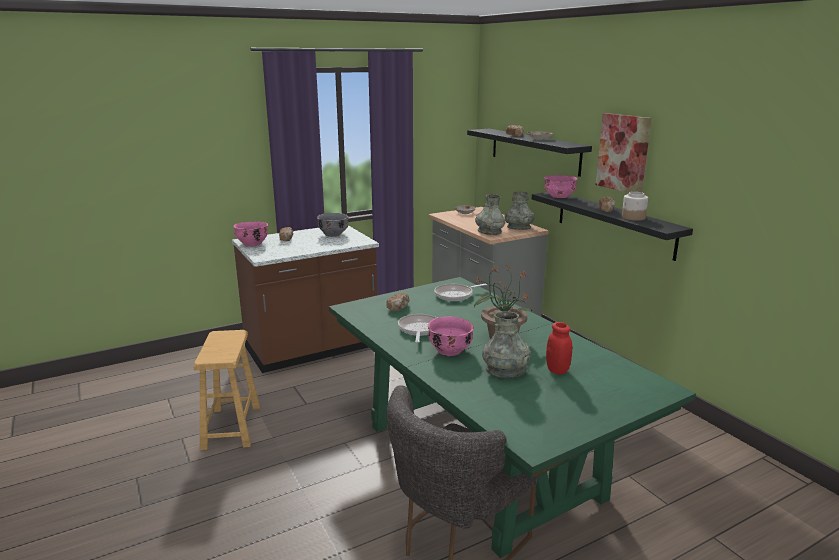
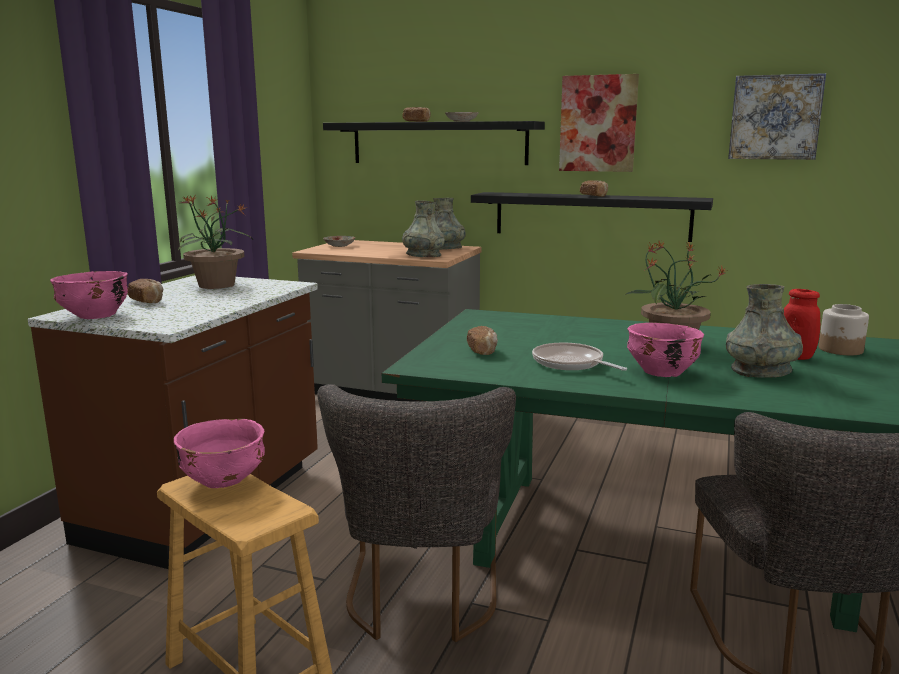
camera: 40 degrees left, 5 degrees down
grey bowl [317,213,348,237] -> potted plant [178,195,253,289]
frying pan [434,284,488,301] -> none
pink bowl [545,175,578,198] -> pink bowl moved to [174,419,265,488]
jar [622,192,648,221] -> jar moved to [819,304,869,356]
none -> grey chair [317,384,516,642]
none -> picture [728,73,826,160]

